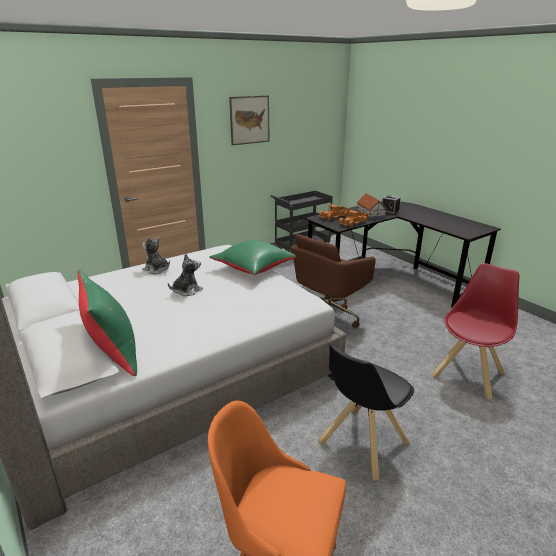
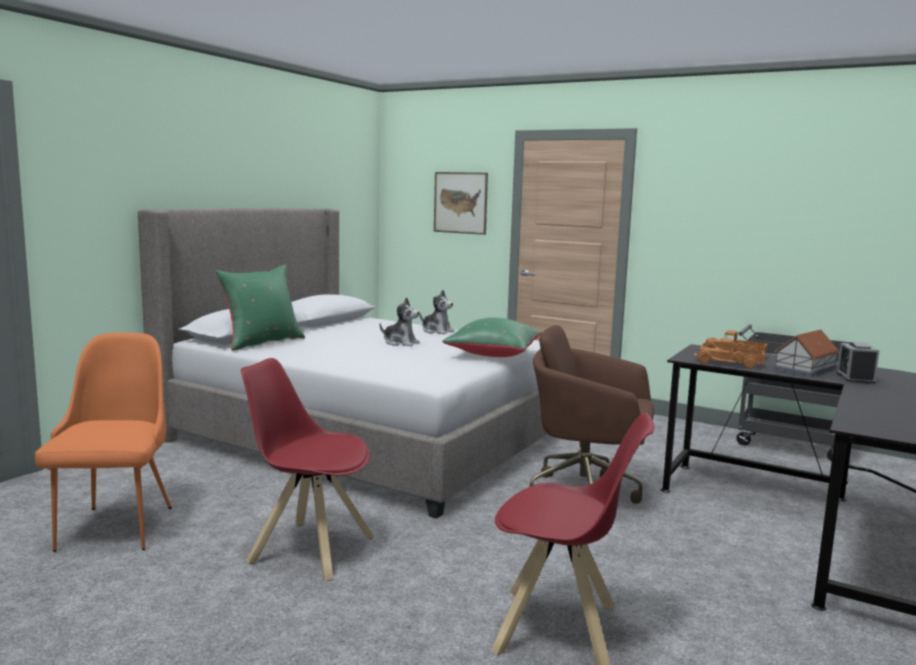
camera: 65 degrees right, 15 degrees down
plush toy [142,237,170,274] -> plush toy turned 120 degrees clockwise [420,290,454,334]
picture [229,95,270,146] -> picture moved to [434,172,488,235]
black chair [318,344,414,481] -> red chair [241,358,374,581]

